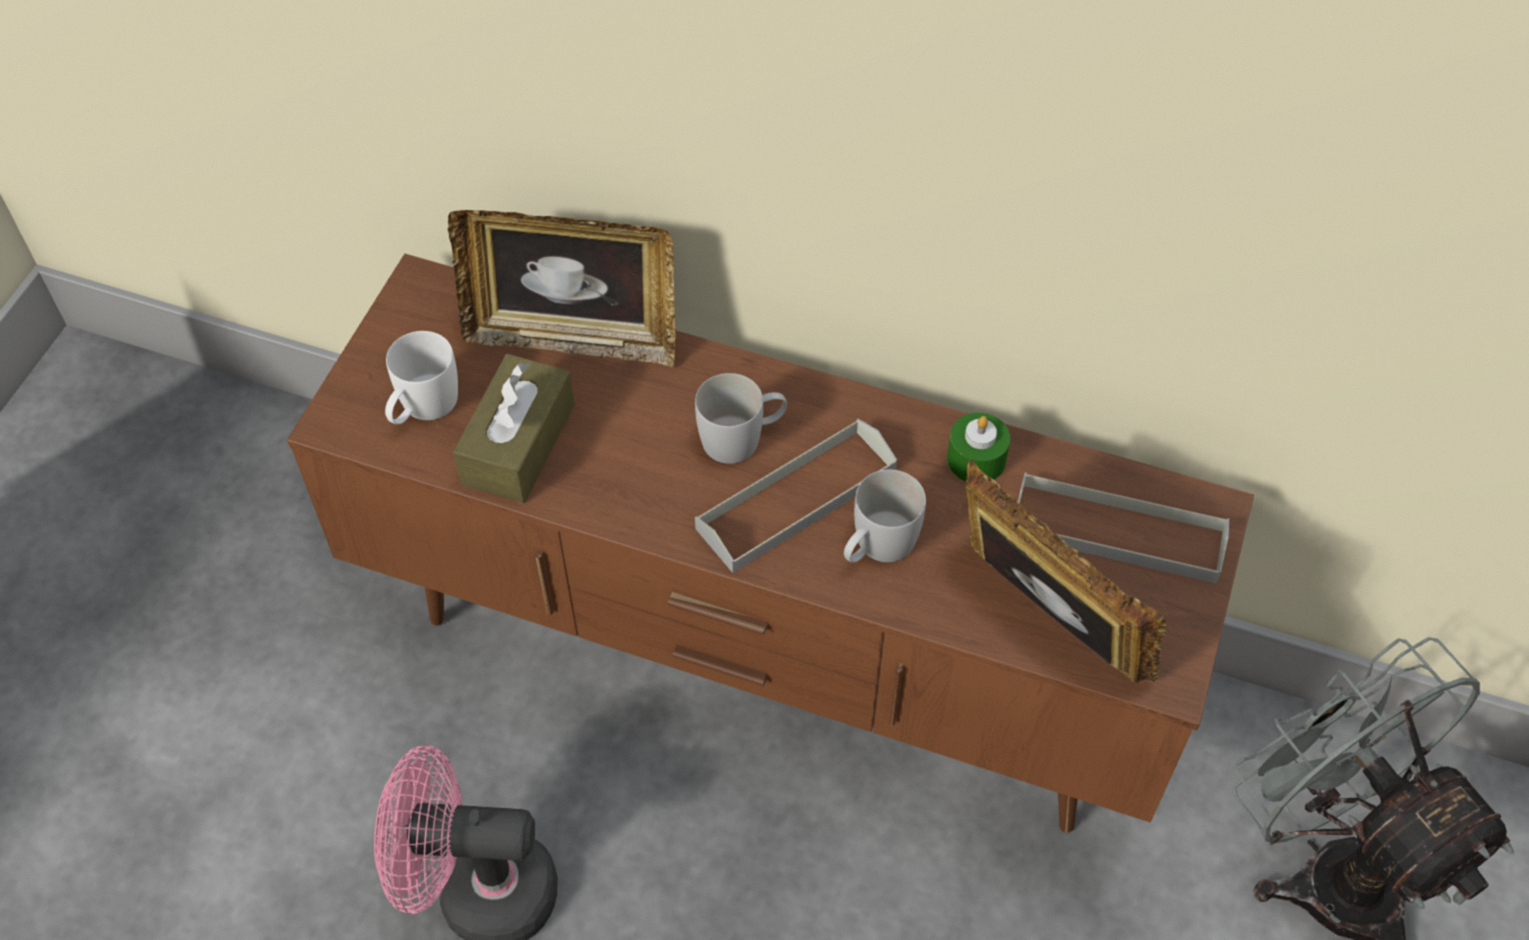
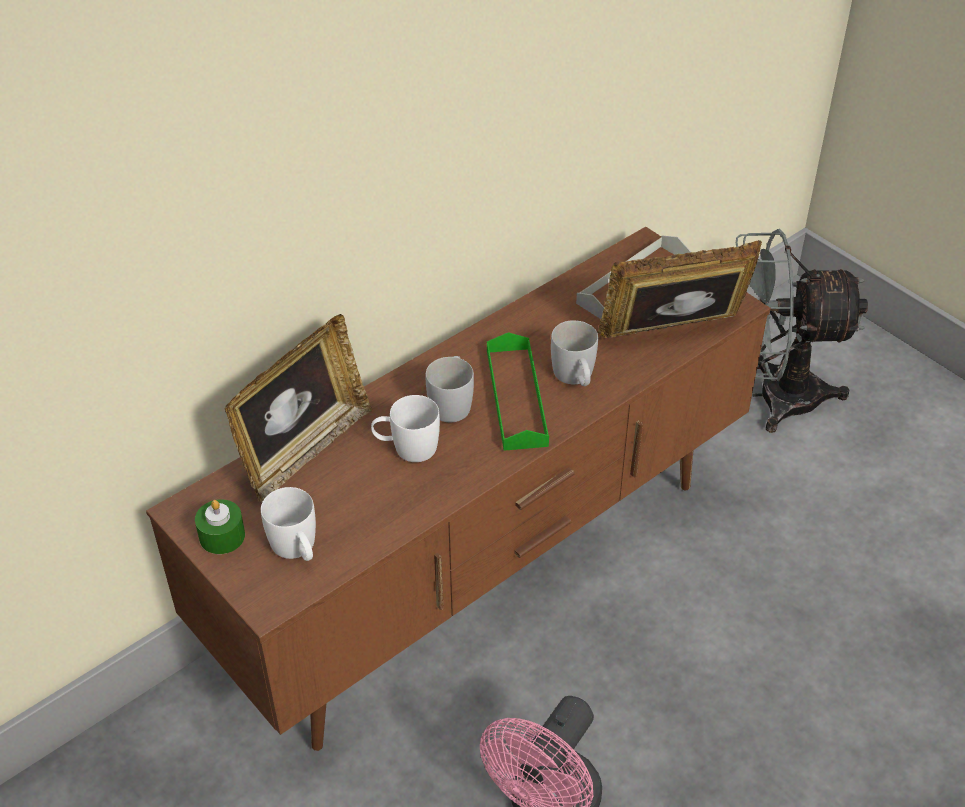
camera: 60 degrees left, 10 degrees down
brown tissue box [453,354,575,503] -> none
grey tray [695,419,897,573] -> green tray [487,332,549,451]
green candle [947,413,1010,481] -> green candle moved to [195,499,245,554]
none -> white mug [371,395,440,462]

